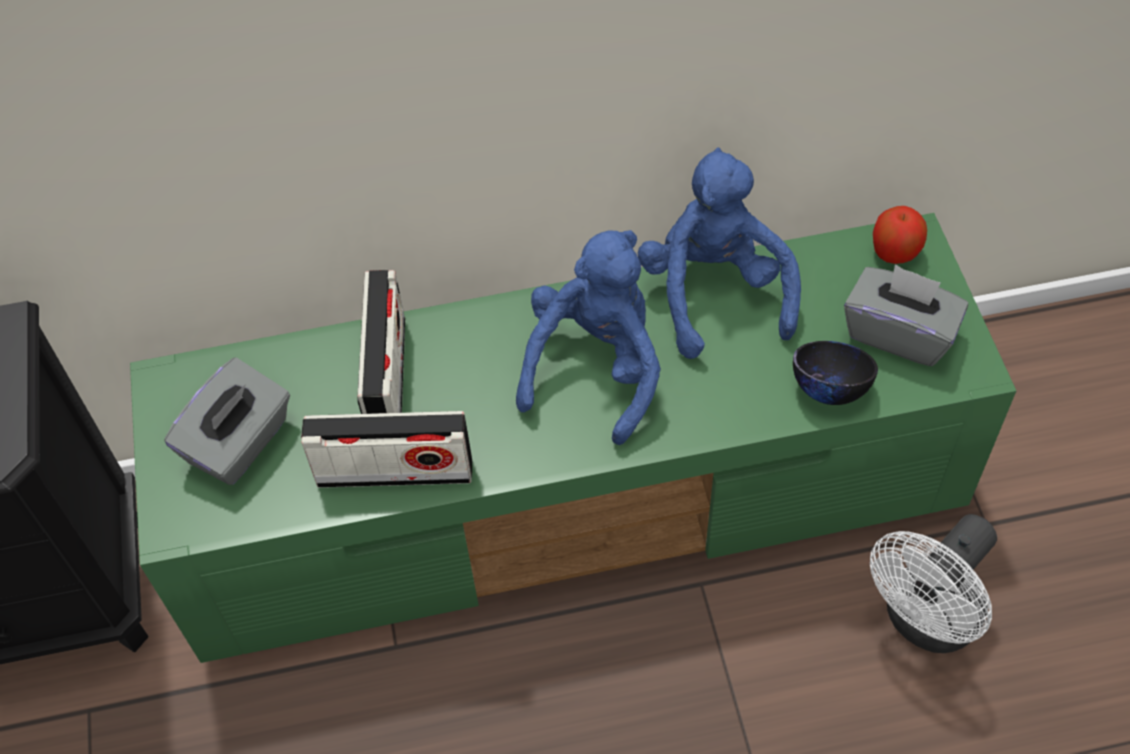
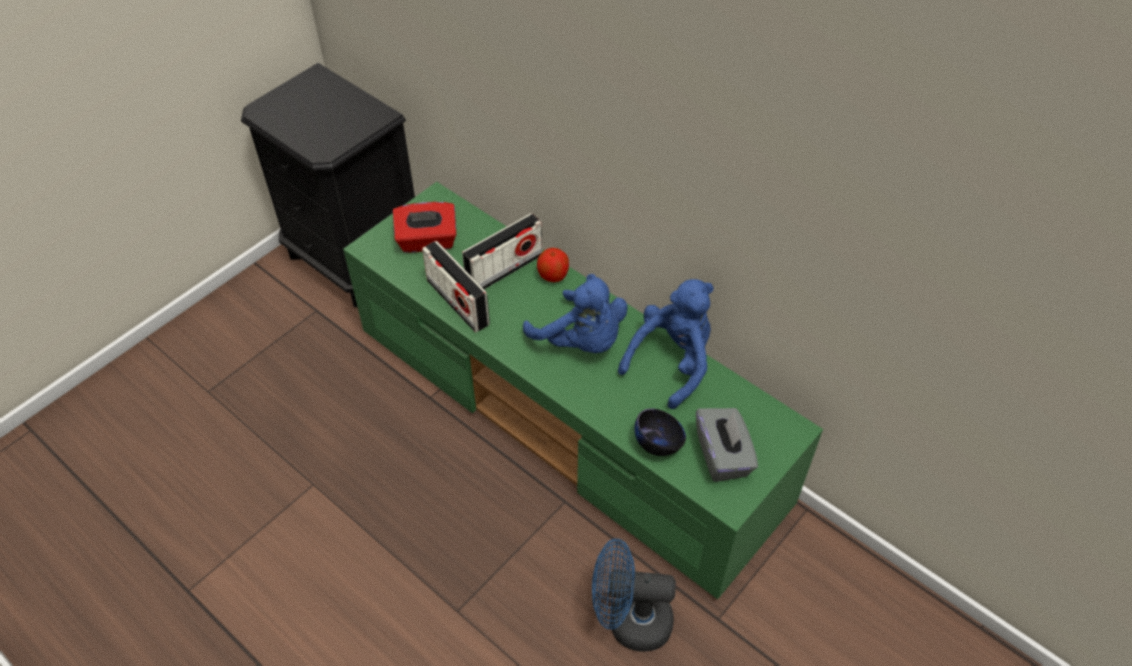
camera: 50 degrees right, 5 degrees down
grey tissue box [165,357,290,485] -> red tissue box [393,202,456,253]
blue plush toy [516,230,661,445] -> blue plush toy turned 60 degrees clockwise [523,274,627,353]
white fan [870,514,997,653] -> blue fan [592,538,676,652]
apple [873,206,927,264] -> apple moved to [537,248,569,282]

